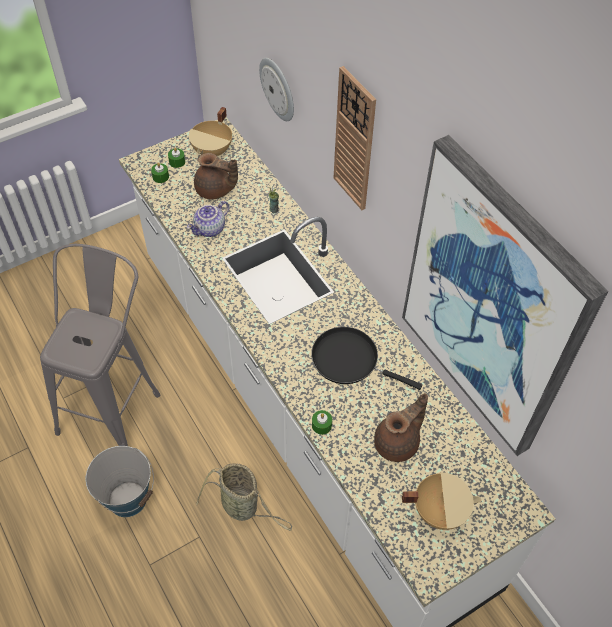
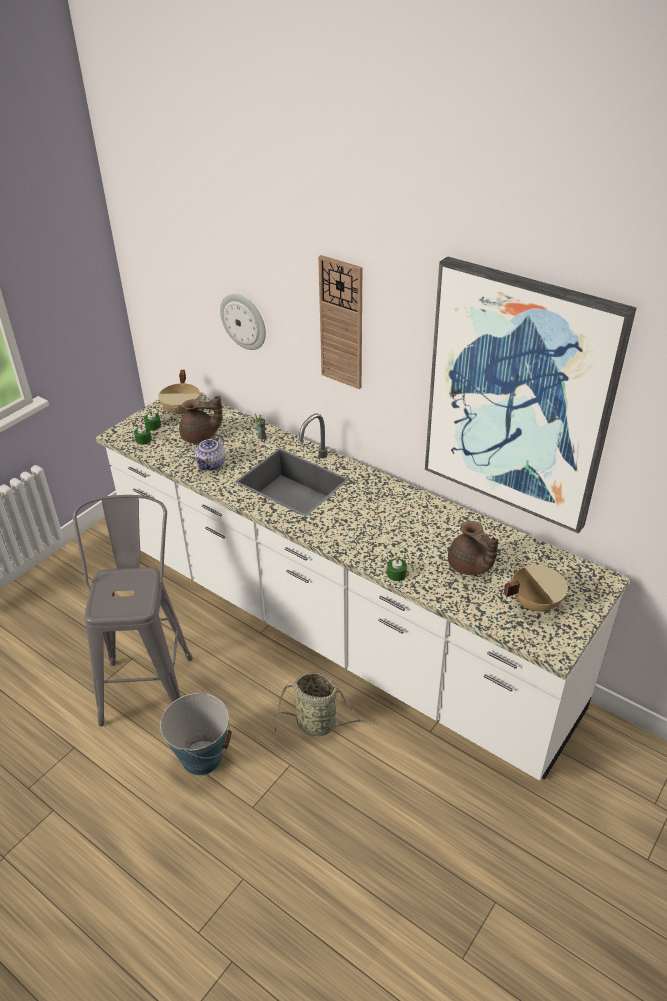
camera: 20 degrees left, 15 degrees down
black frying pan [311,327,422,390] -> none
brown teapot [374,393,428,462] -> brown teapot turned 120 degrees clockwise [448,521,498,575]

